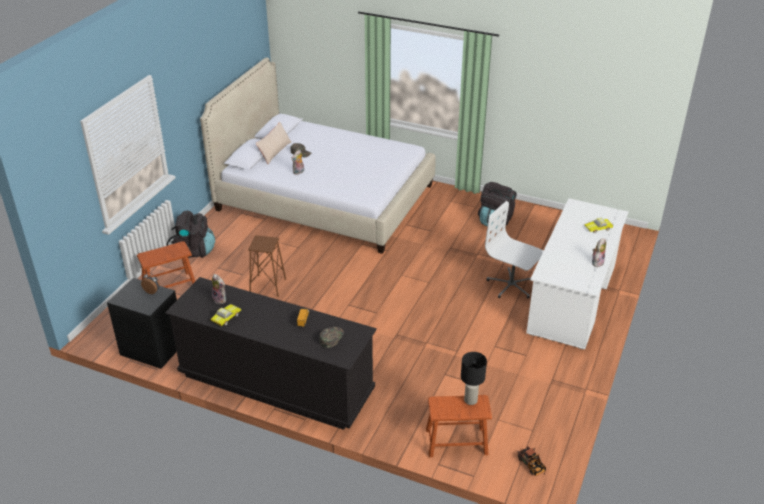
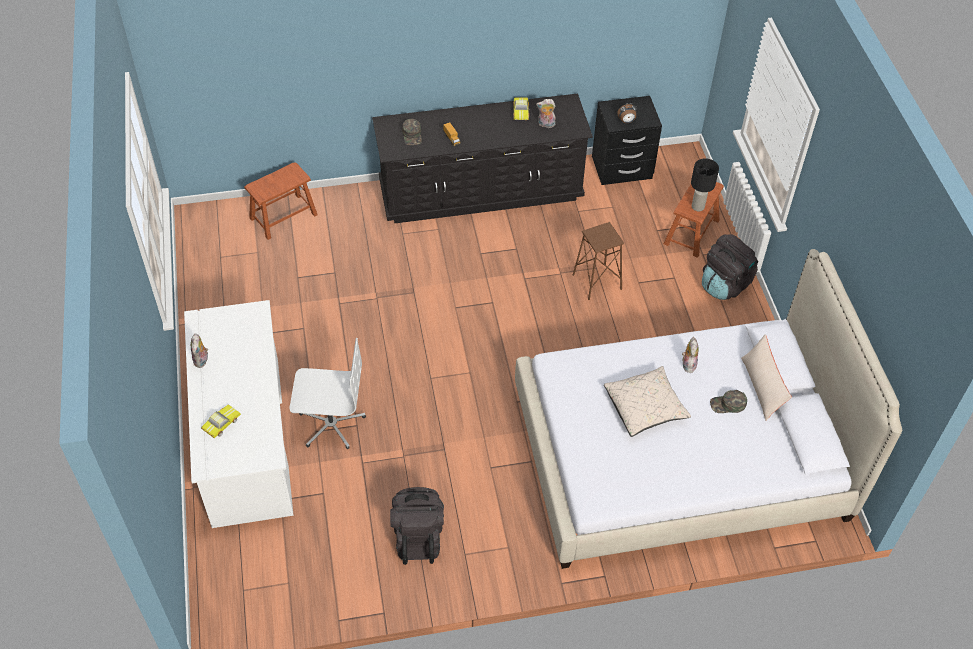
camera: 145 degrees right, 15 degrees up
black table lamp [461,352,487,405] -> black table lamp moved to [691,158,719,211]
toy truck [517,446,546,476] -> none
none -> beige pillow [604,366,691,437]

